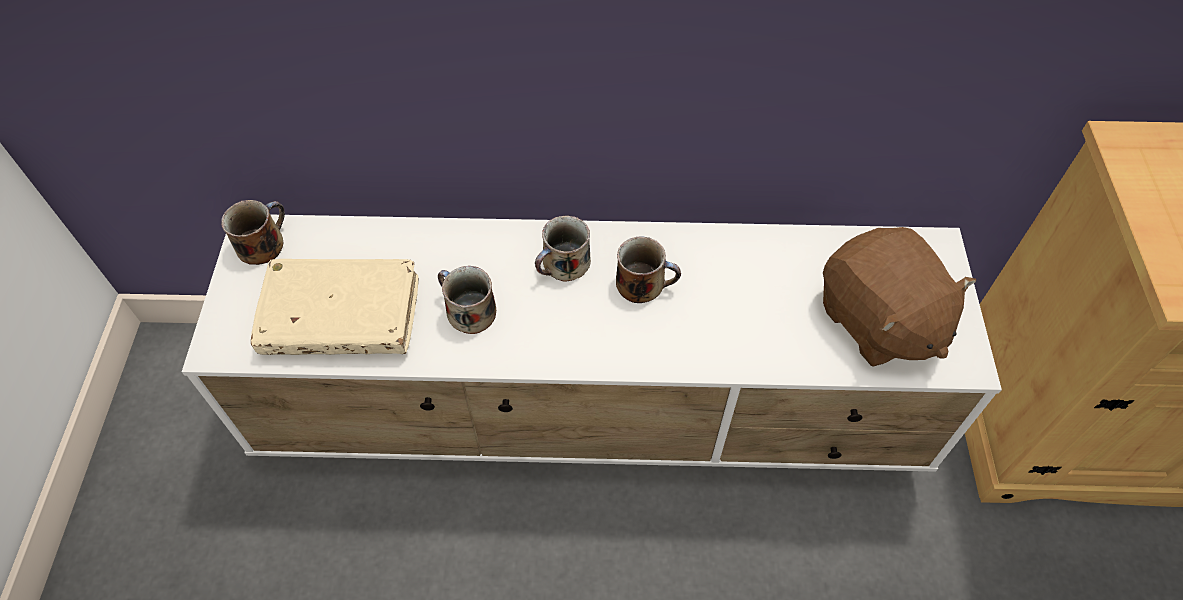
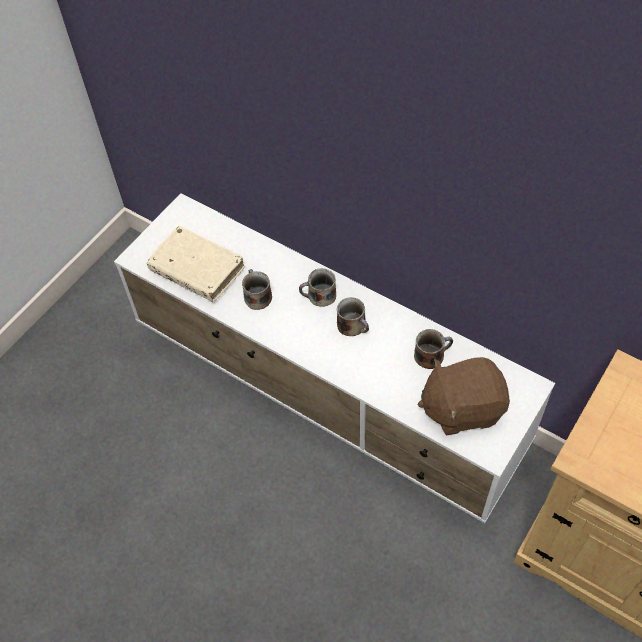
camera: 35 degrees right, 0 degrees up
mug [221,200,285,265] -> mug moved to [414,329,453,369]
brown plush toy [823,227,976,367] -> brown plush toy turned 75 degrees clockwise [418,357,510,435]

